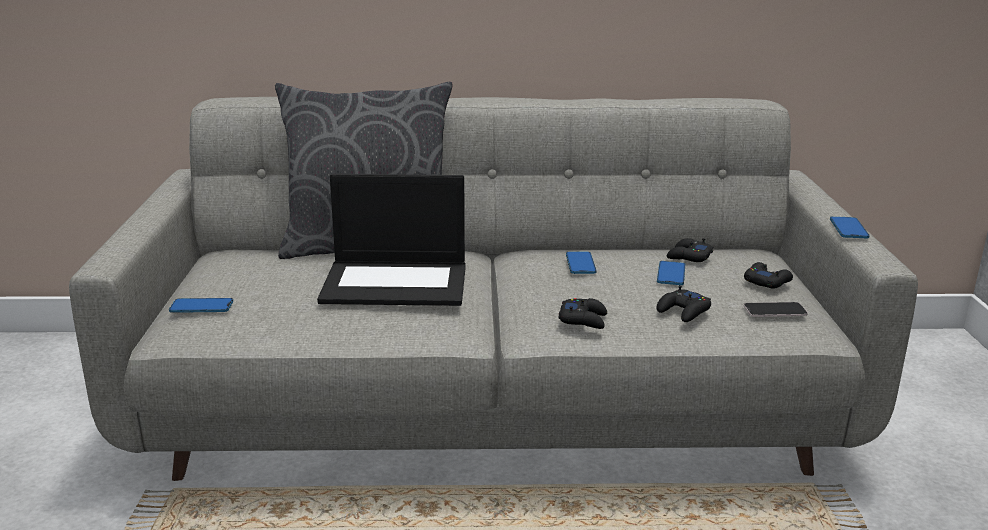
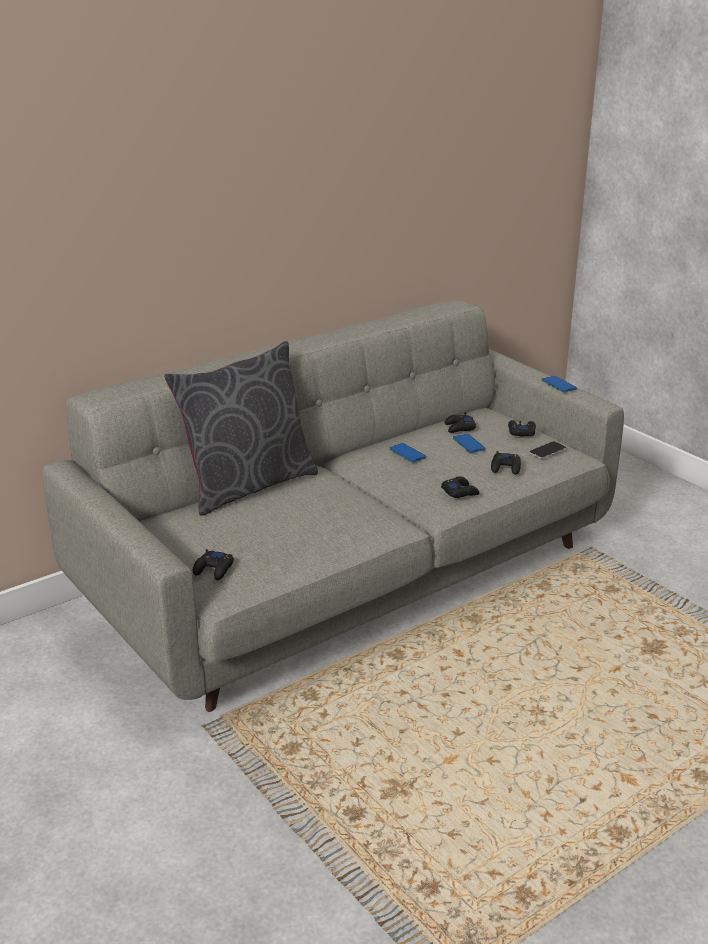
camera: 35 degrees left, 5 degrees up
phone [169,298,233,313] -> black game controller [193,549,234,580]
laptop [317,174,466,306] -> none

